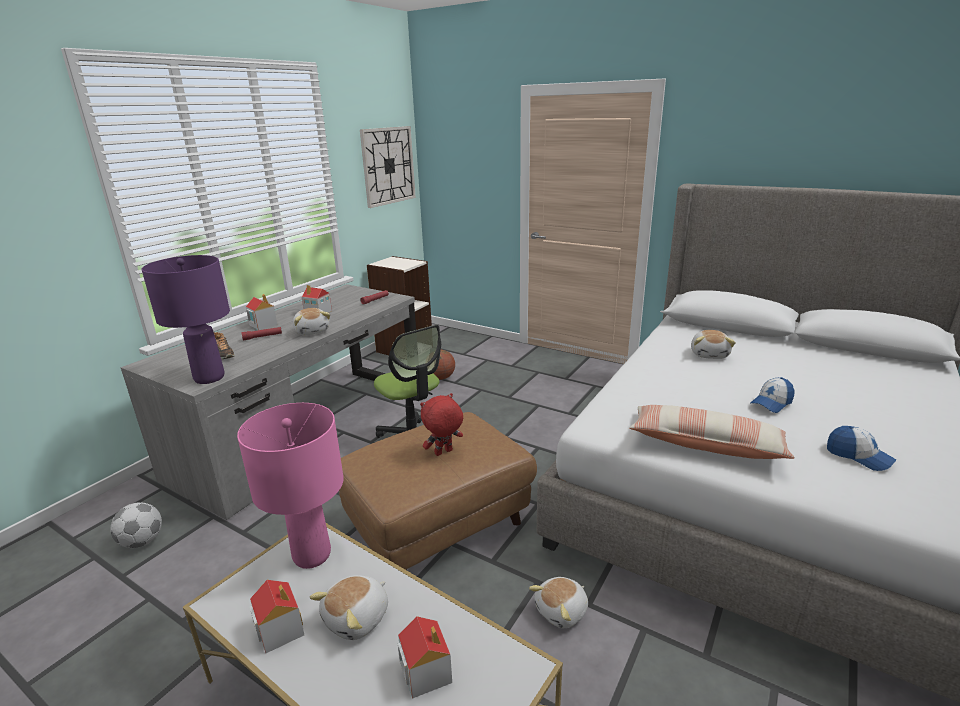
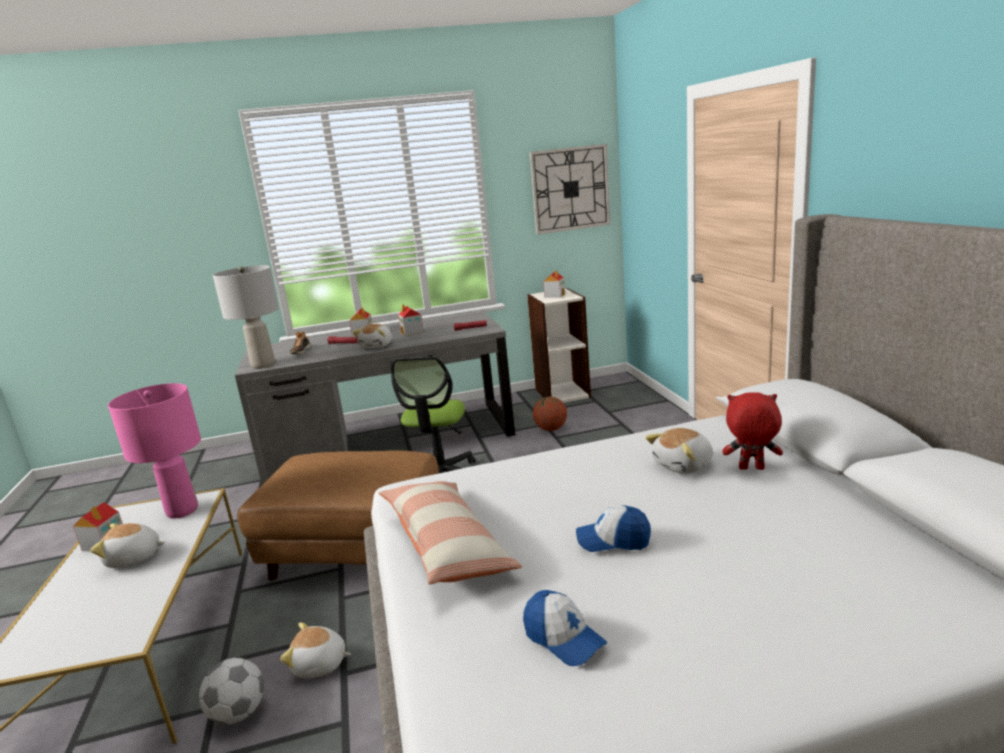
camera: 45 degrees right, 5 degrees down
football [110,502,162,548] -> football moved to [199,658,264,724]
purple table lamp [141,255,230,384] -> grey table lamp [213,265,279,369]
toy house [398,616,452,699] -> toy house moved to [543,270,565,298]
red plush toy [420,393,463,456] -> red plush toy moved to [722,392,783,470]
cap [827,426,896,471] -> cap turned 45 degrees counterclockwise [523,590,608,666]

